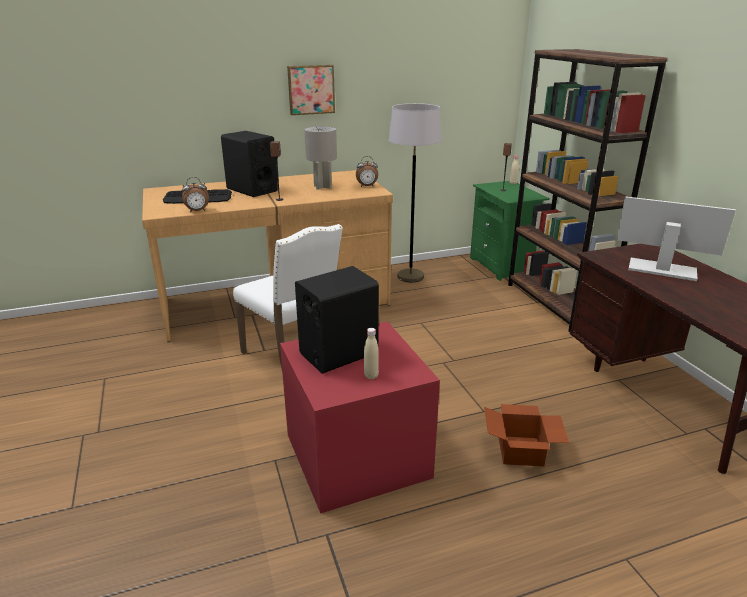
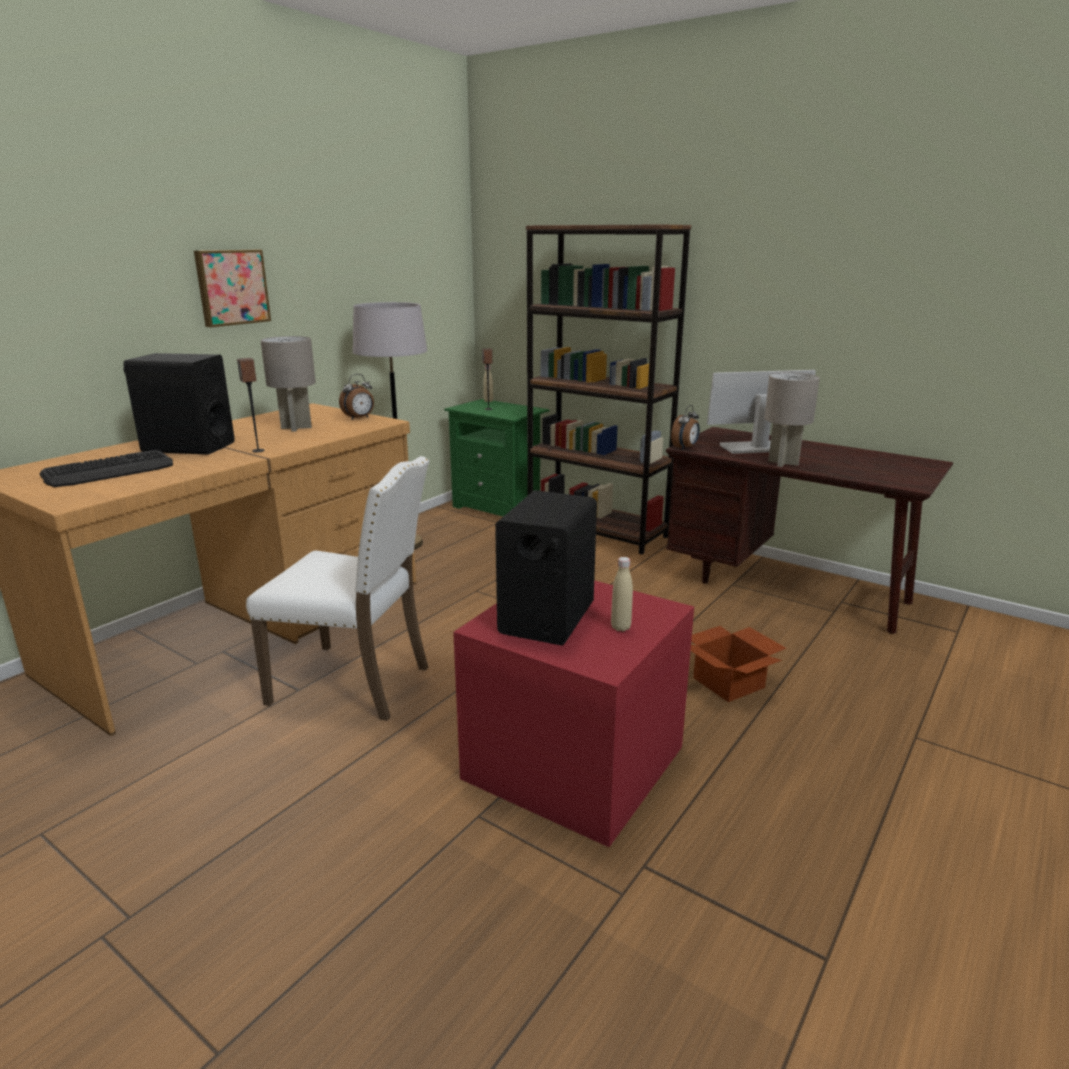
camera: 35 degrees left, 5 degrees down
alarm clock [182,177,209,212] -> alarm clock moved to [671,405,700,450]
none -> grey table lamp [764,372,820,467]

